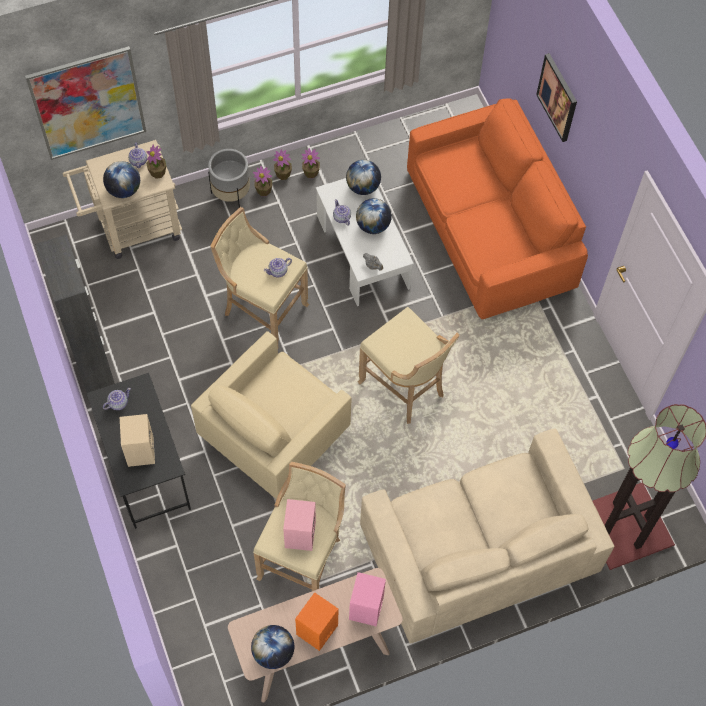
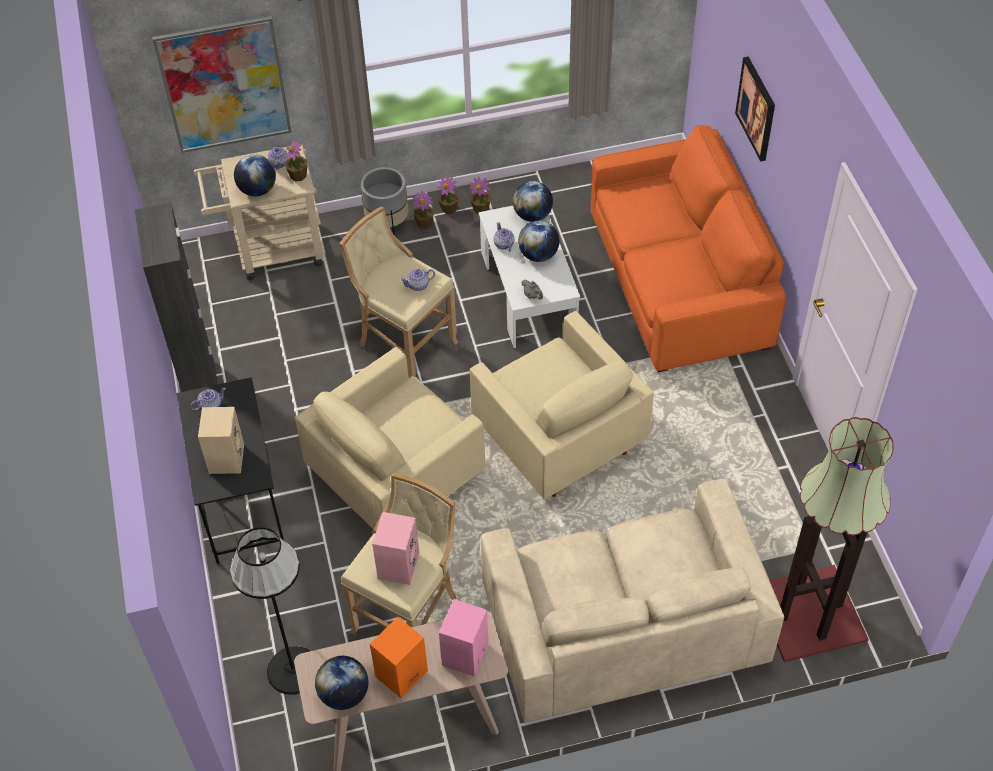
camera: 10 degrees right, 10 degrees down
beige stool [358,307,459,424] -> beige armchair [470,311,654,499]
none -> black floor lamp [230,527,310,695]

